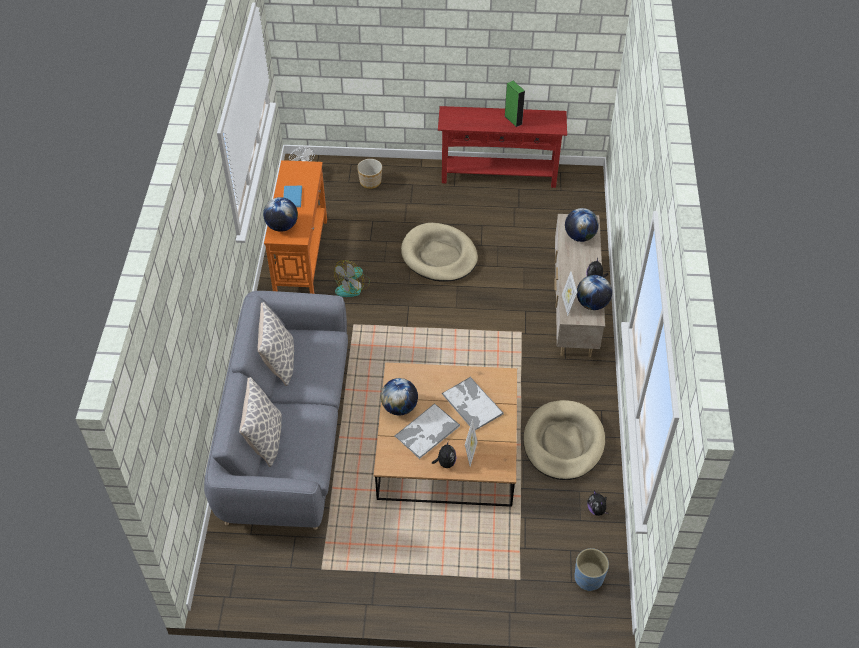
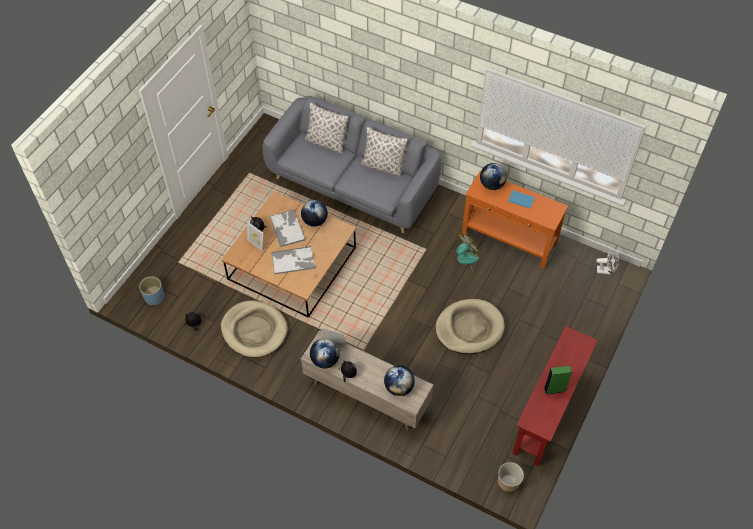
camera: 115 degrees right, 5 degrees up
fan [334,260,370,297] -> fan turned 75 degrees clockwise [449,231,480,275]
planter [357,159,382,189] -> planter moved to [498,462,524,492]

